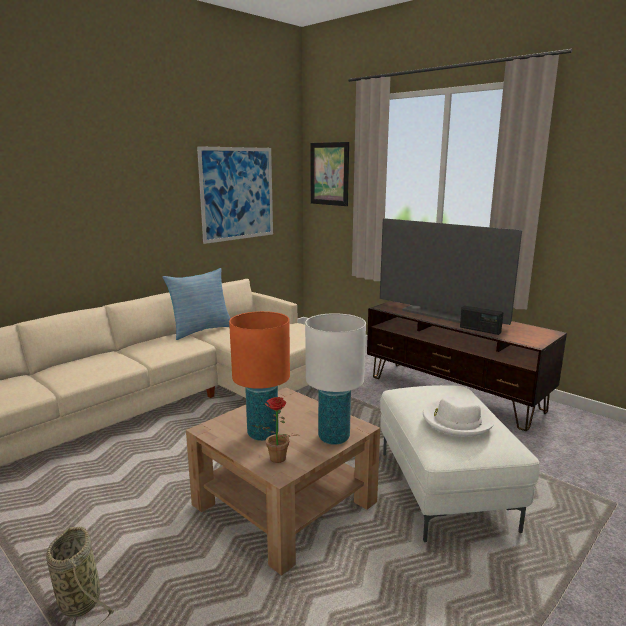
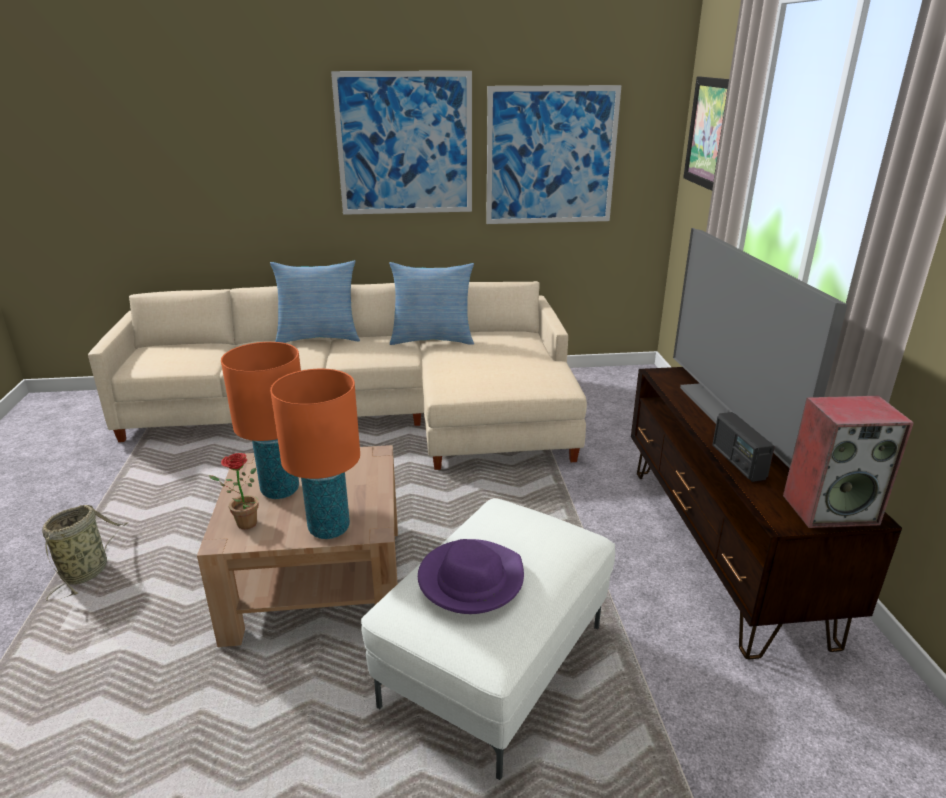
camera: 40 degrees right, 10 degrees up
white table lamp [305,313,366,445] -> orange table lamp [270,369,360,539]
white hat [423,396,495,437] -> purple hat [418,539,524,614]
none -> pillow [270,260,360,343]
none -> picture [331,71,472,215]
none -> speaker [783,396,914,528]

